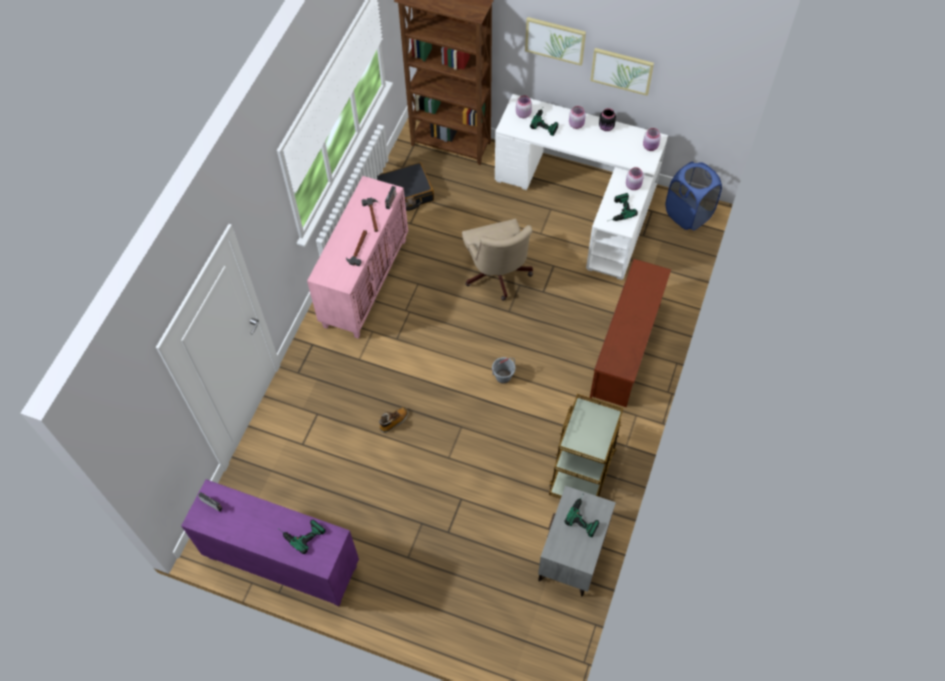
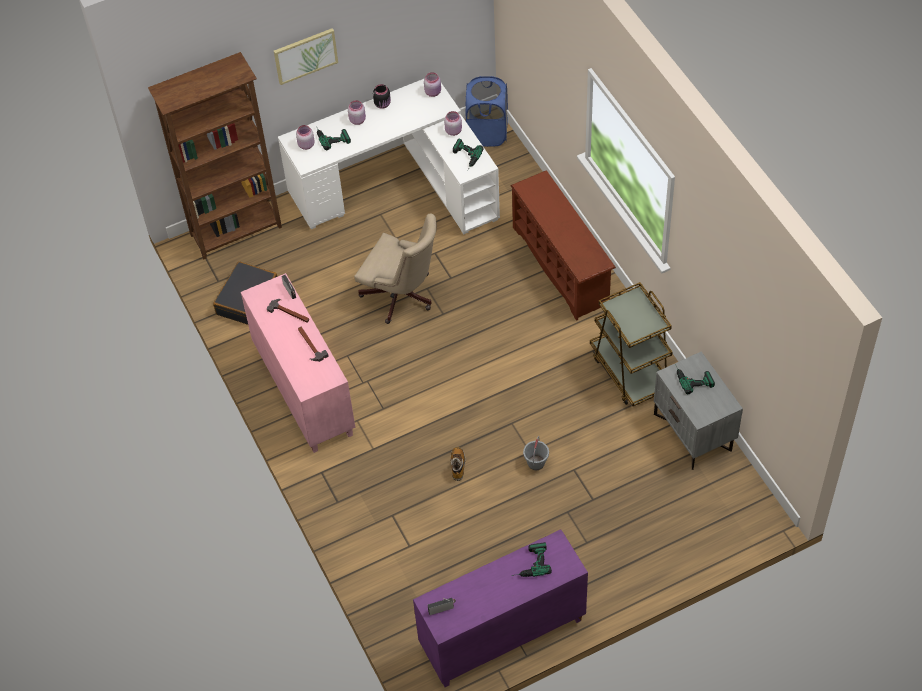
camera: 45 degrees left, 5 degrees down
grey bucket [492,357,515,384] -> grey bucket moved to [523,436,549,470]
picture [590,48,654,96] -> none

